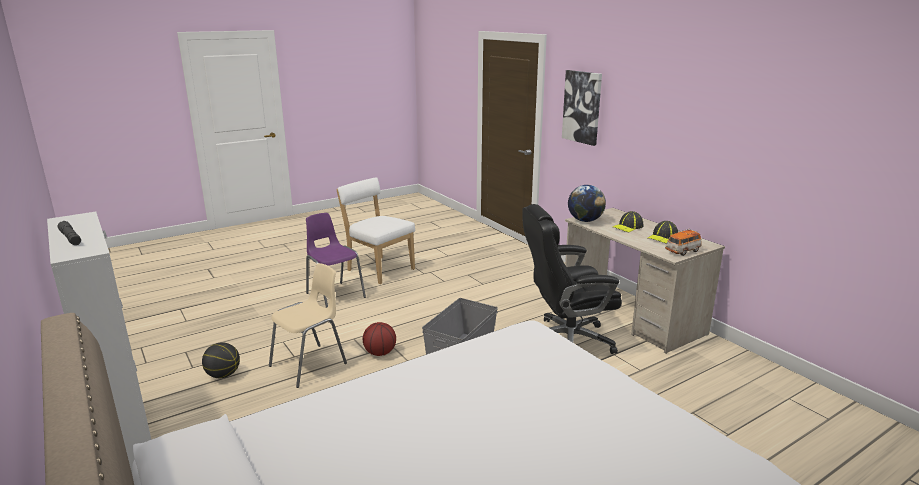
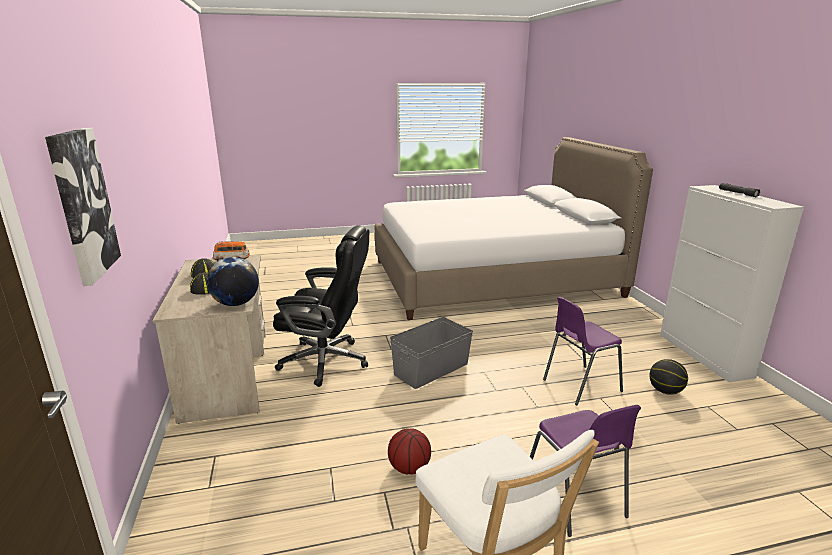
camera: 160 degrees left, 0 degrees up
beige chair [269,263,347,388] -> purple chair [543,297,623,405]
basketball [363,322,396,356] -> basketball moved to [388,428,431,475]

